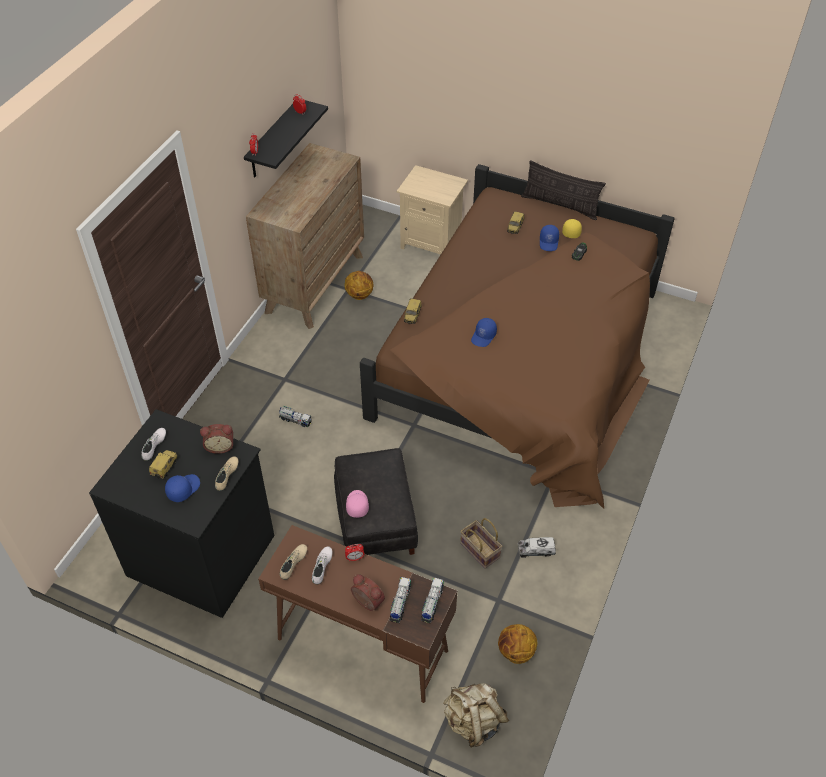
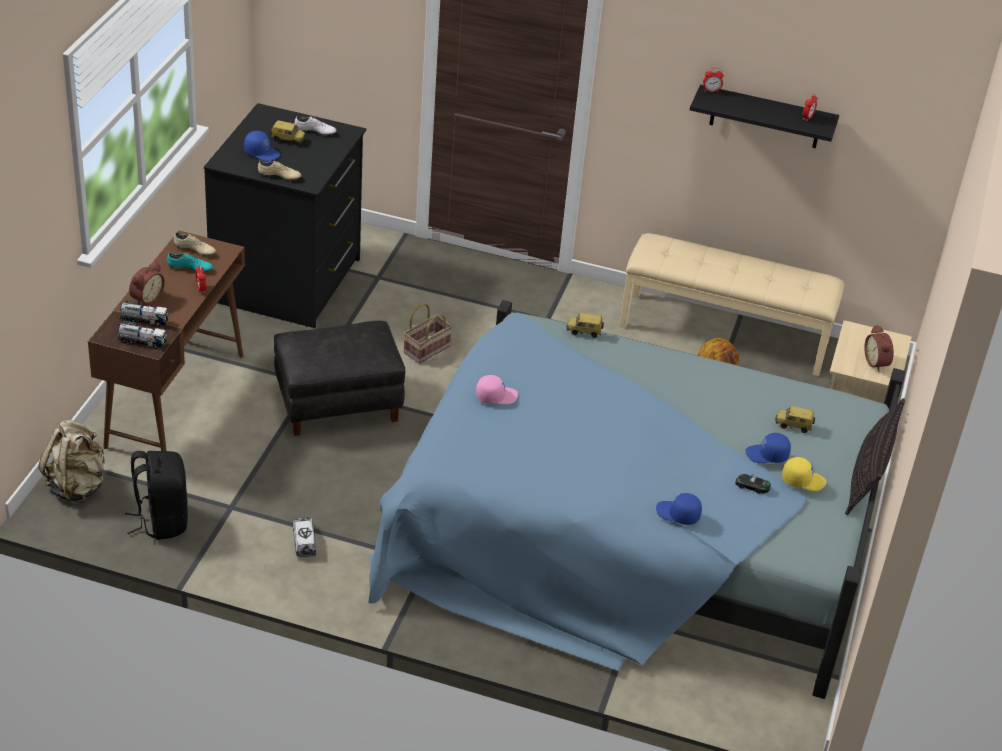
camera: 80 degrees right, 10 degrees down
alarm clock [200,424,233,454] -> alarm clock moved to [864,325,894,372]
brown dresser [246,143,364,329] -> beige bench [620,233,844,376]
toy truck [279,406,312,427] -> none
white shoe [312,546,332,585] -> turquoise shoe [167,253,213,272]
pink cap [346,490,369,518] -> pink cap moved to [476,375,518,404]
brown bed [360,164,675,509] -> blue bed [368,300,905,699]
basket [460,518,502,569] -> basket moved to [404,303,453,364]
blue cap [471,318,497,347] -> blue cap moved to [656,493,702,525]
basketball [498,624,538,664] -> black backpack [125,451,188,540]

